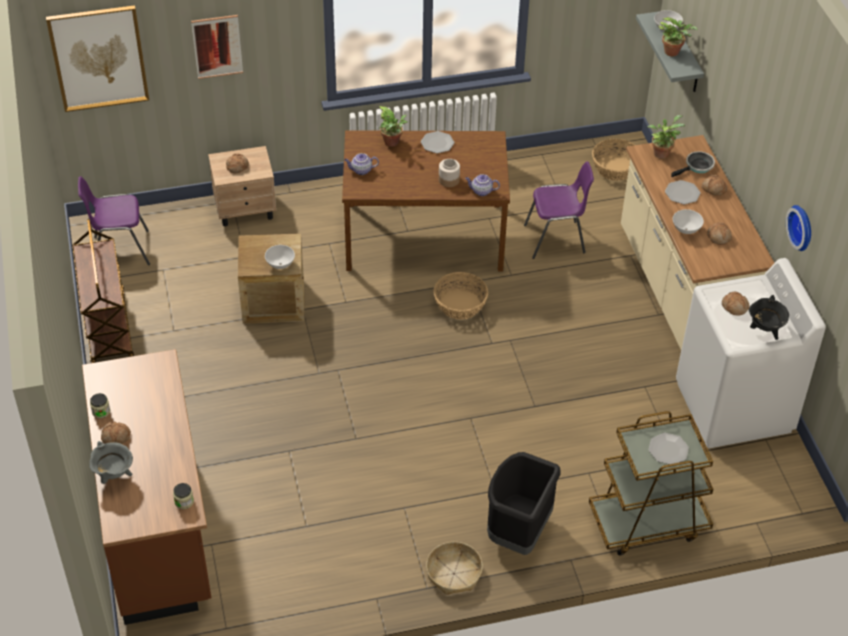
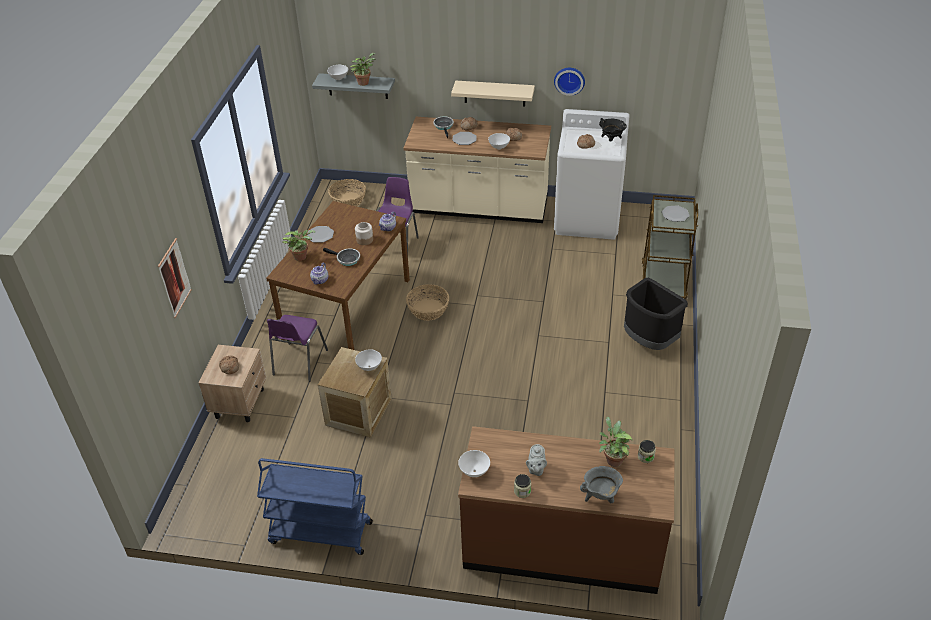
camera: 65 degrees left, 5 degrees down
picture [46,5,149,112] -> none
brown cart [72,219,134,363] -> blue cart [257,458,373,555]
purple chair [78,176,150,265] -> purple chair moved to [267,315,328,382]
bread [101,421,131,444] -> none
basket [426,542,483,595] -> none
potted plant [647,115,685,159] -> potted plant moved to [599,416,633,467]
none -> frying pan [323,248,360,266]
none -> beige shelf [451,81,535,107]
none -> white bowl [458,450,490,477]
none -> grey teapot [526,444,547,476]

